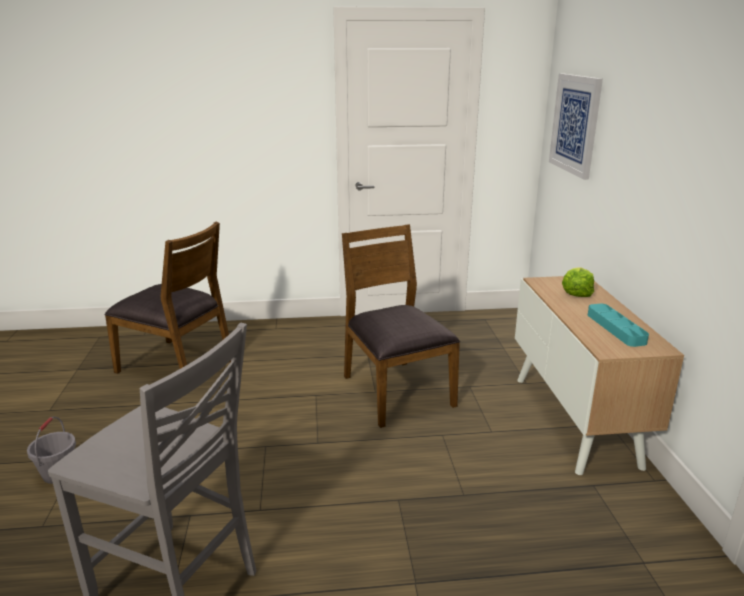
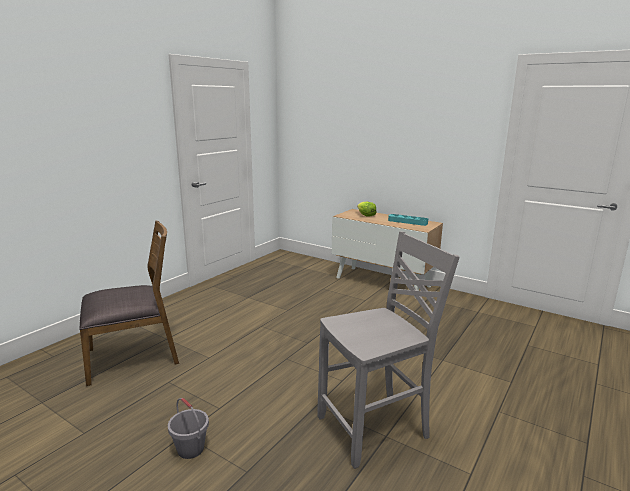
camera: 50 degrees left, 5 degrees down
brown chair [342,224,460,428] -> none
picture [549,73,603,180] -> none

